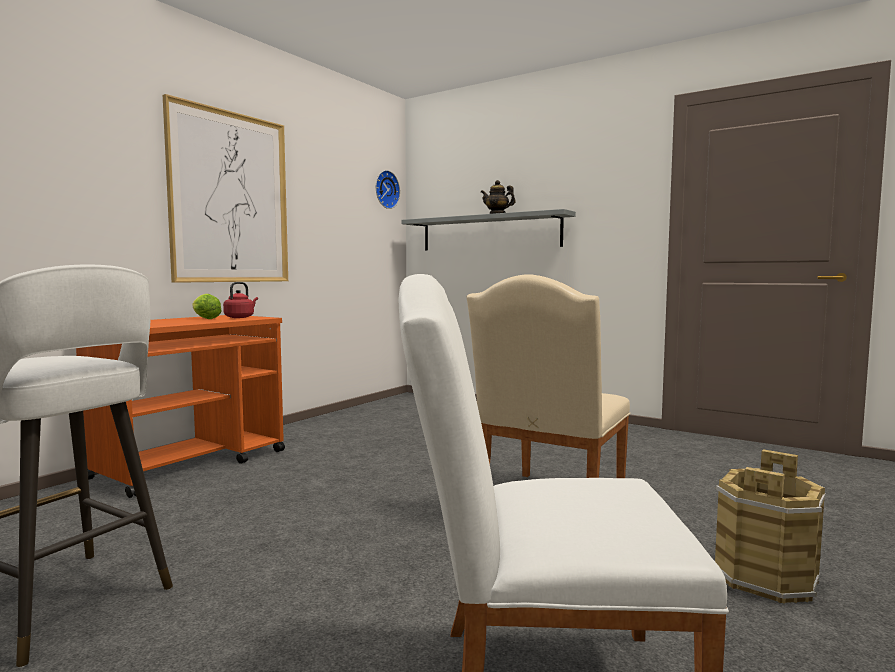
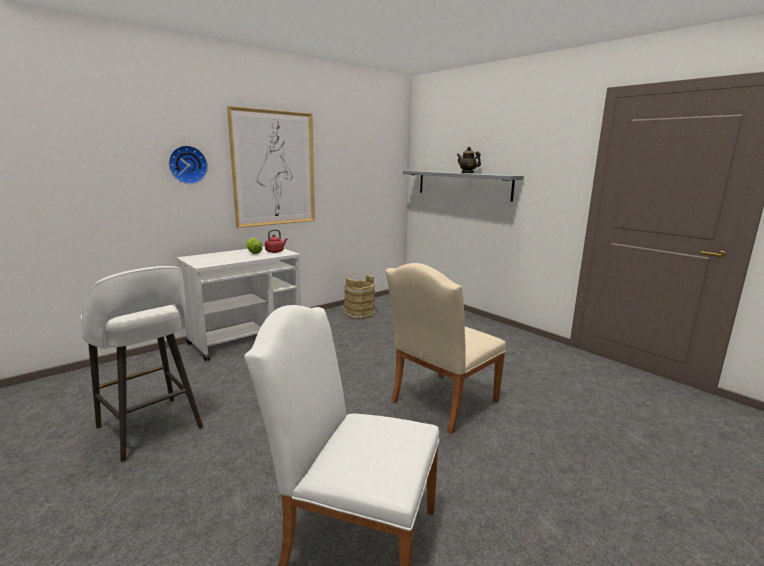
camera: 15 degrees right, 10 degrees up
orange cart [76,315,285,498] -> white cart [177,247,301,361]
wall clock [376,170,400,209] -> wall clock moved to [168,145,208,184]
brown bucket [715,449,826,604] -> brown bucket moved to [344,275,376,320]

